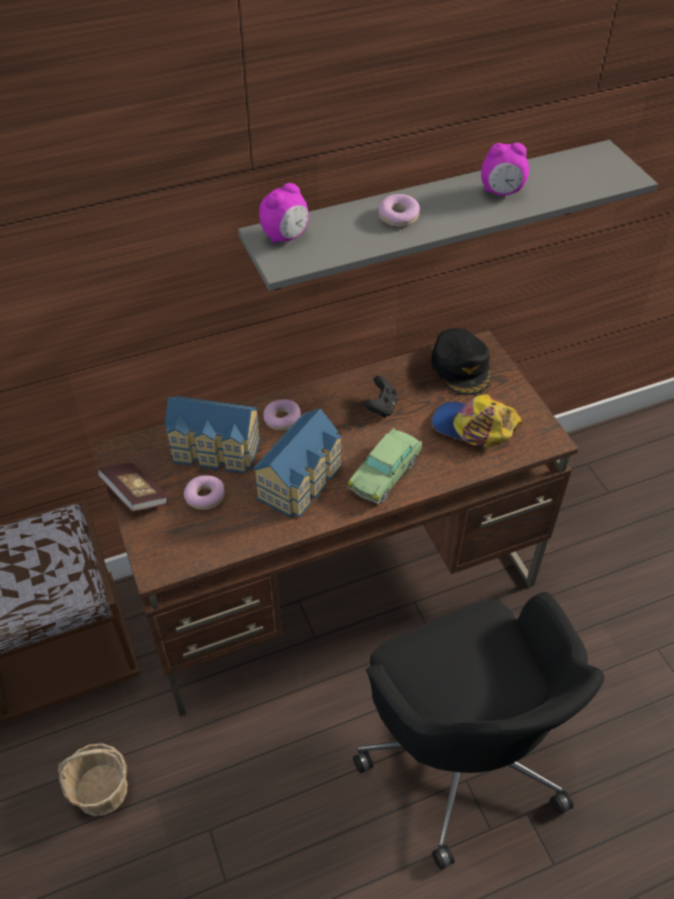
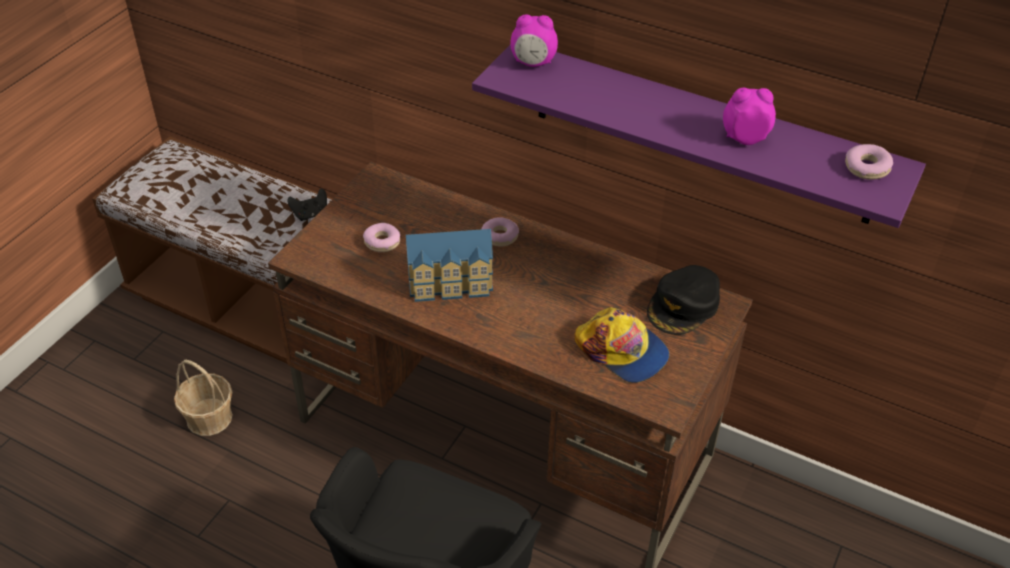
camera: 50 degrees right, 5 degrees down
book [97,463,168,512] -> none
toy house [164,396,261,474] -> none
grey shelf [238,140,658,291] -> purple shelf [472,45,926,228]
toy car [347,427,422,505] -> none
black game controller [365,376,398,418] -> black game controller moved to [287,189,327,221]
donut [378,194,420,227] -> donut moved to [845,144,893,180]
cap [432,394,522,447] -> cap turned 150 degrees clockwise [575,307,670,383]
alarm clock [481,143,529,196] -> alarm clock turned 135 degrees clockwise [723,88,776,145]

